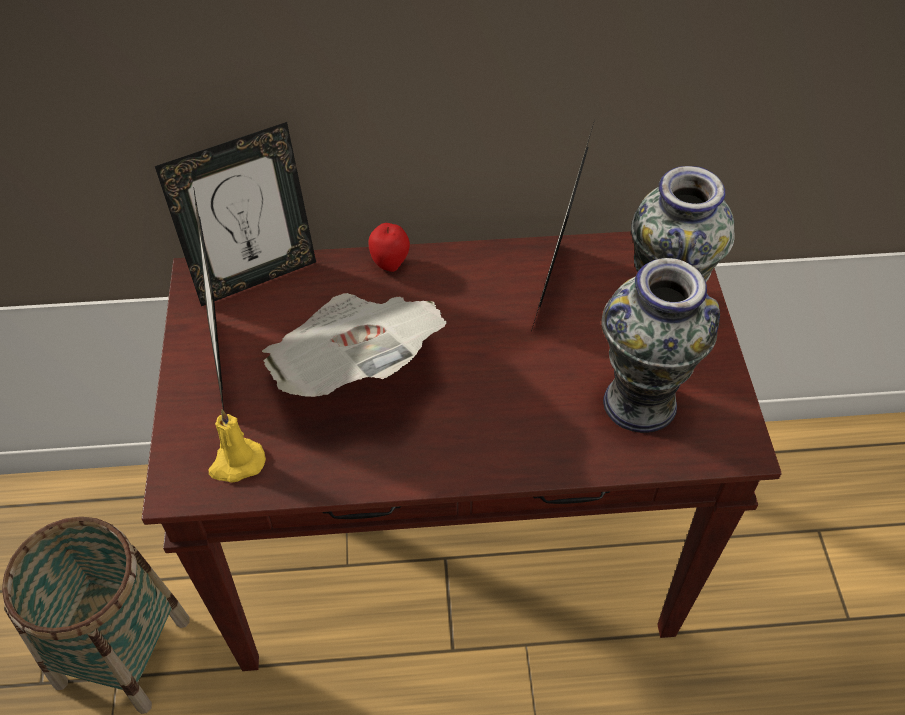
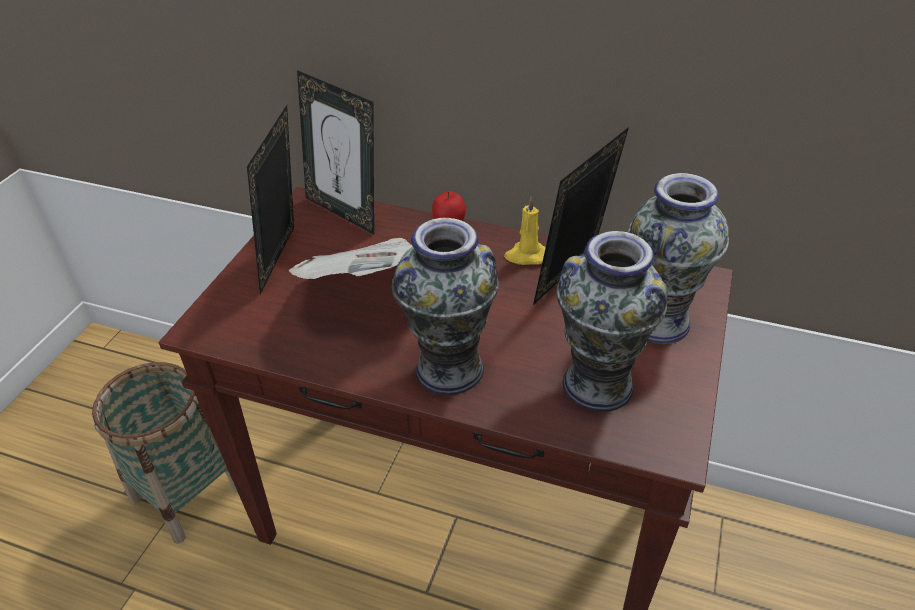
camera: 25 degrees right, 10 degrees down
picture frame [155,122,316,306] -> picture frame turned 45 degrees clockwise [297,70,374,234]
yellow candle [209,409,266,483] -> yellow candle moved to [504,197,546,265]
none -> vase [392,218,499,395]

